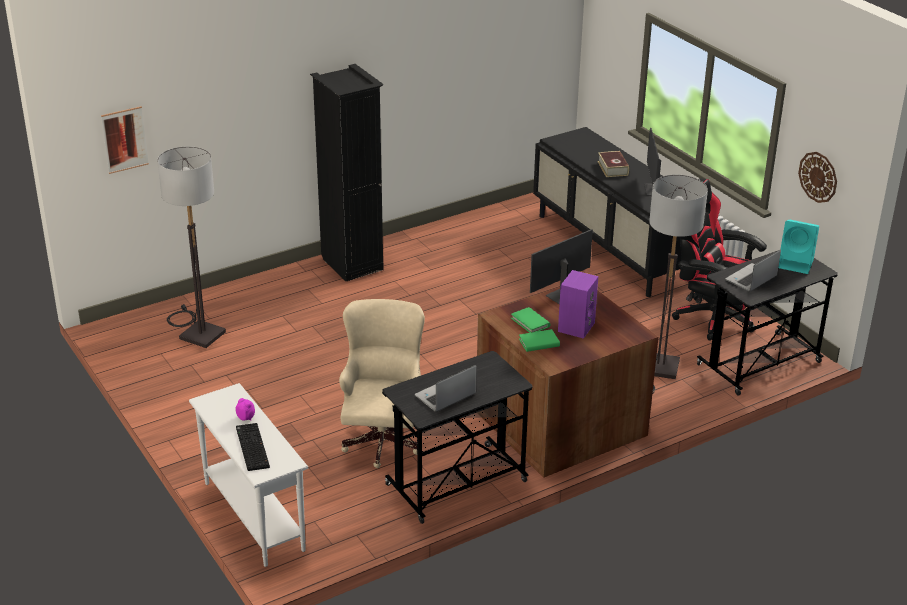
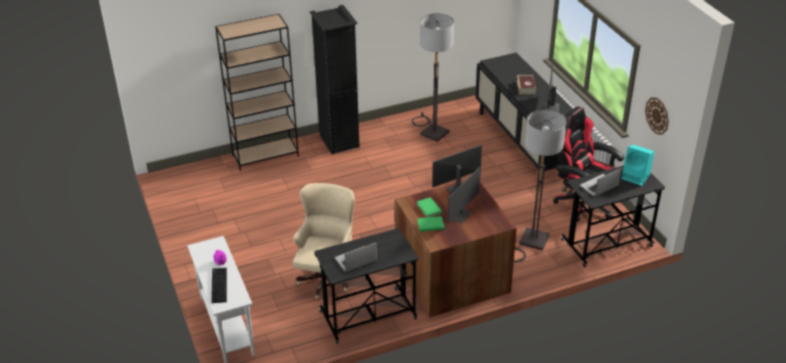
camera: 10 degrees right, 5 degrees up
picture [101,106,149,174] -> none
floor lamp [157,146,226,348] -> floor lamp moved to [412,13,454,142]
purple speaker [558,270,598,339] -> monitor [448,167,481,223]
none -> beige bookcase [215,14,299,171]

